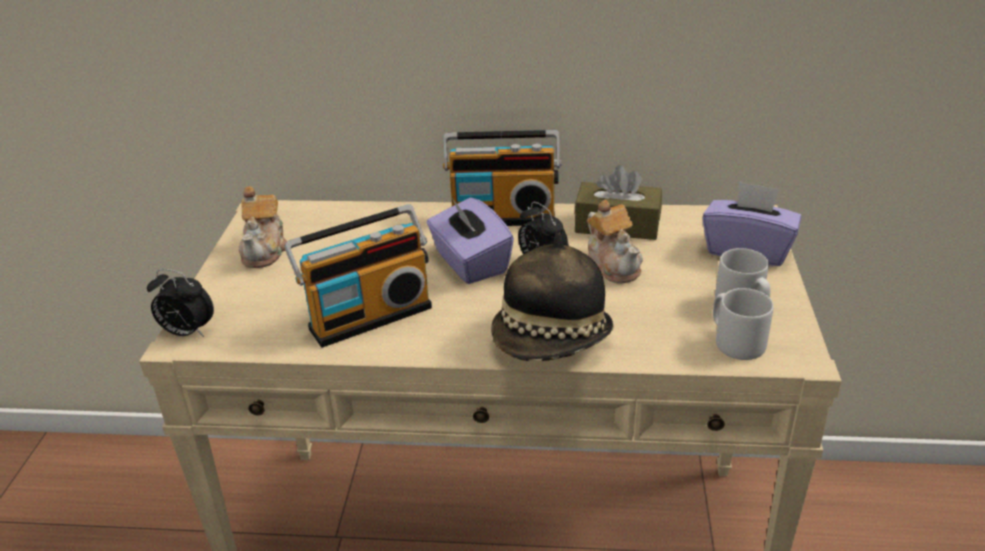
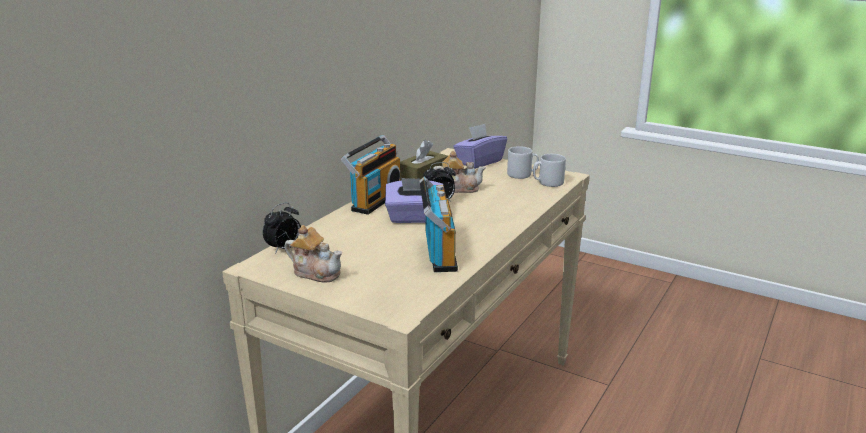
camera: 65 degrees left, 10 degrees down
alarm clock [147,269,214,337] -> alarm clock moved to [263,202,301,254]
hat [491,232,613,361] -> none

